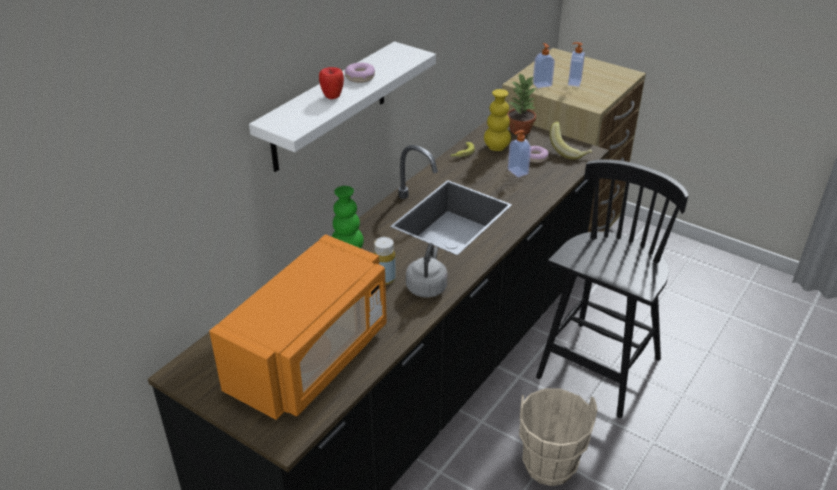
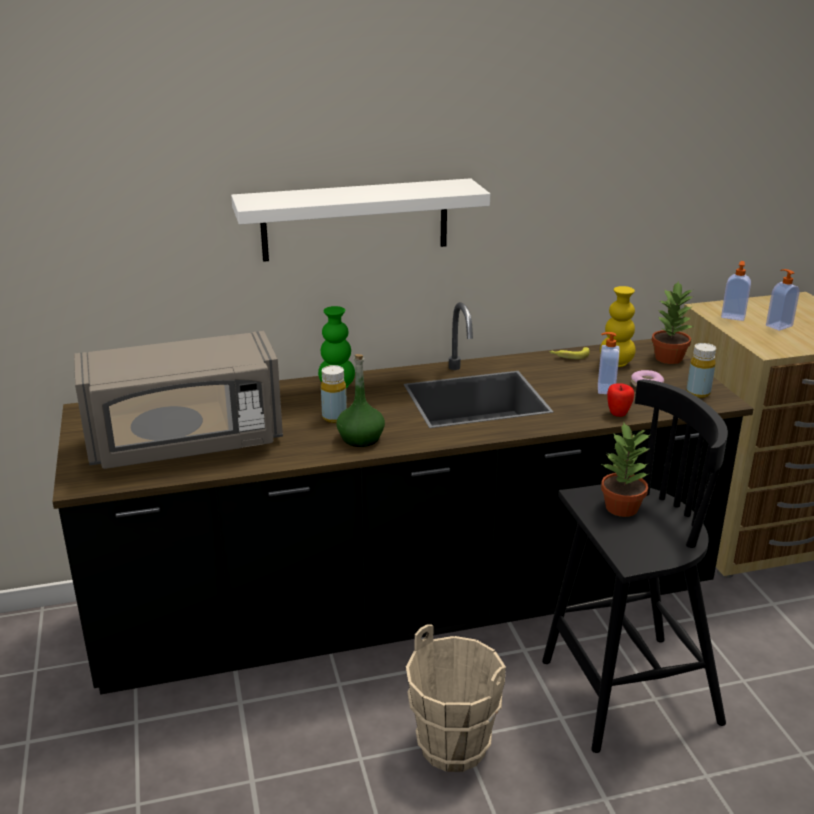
camera: 40 degrees right, 10 degrees down
orange microwave [209,234,387,420] -> grey microwave [74,331,283,469]
apple [319,67,344,99] -> apple moved to [607,383,634,417]
donut [345,63,375,83] -> none
grey kettle [406,243,447,297] -> green bottle [336,354,385,447]
banana [549,122,592,160] -> yellow bottle [686,343,716,398]
none -> potted plant [601,422,651,517]

